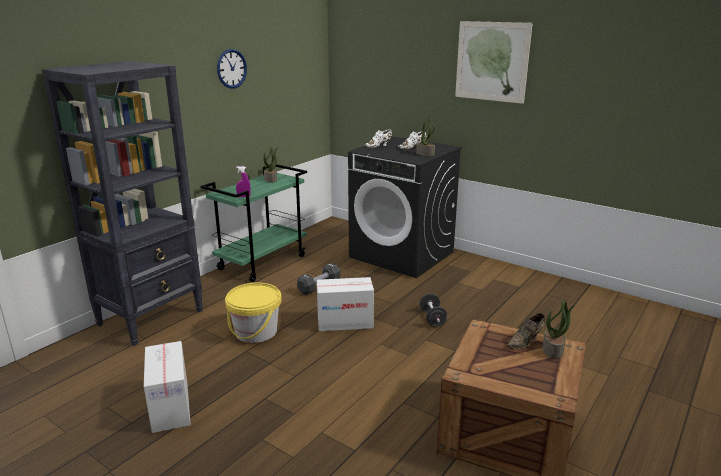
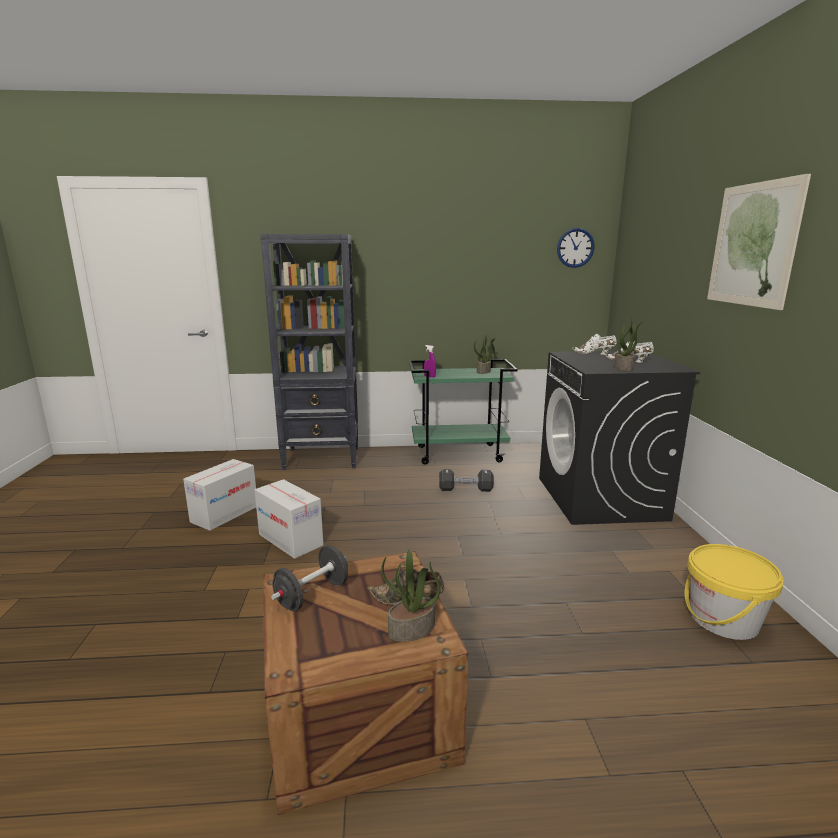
camera: 50 degrees right, 5 degrees down
wall clock [217,49,247,89] -> wall clock moved to [557,228,595,268]
yellow bucket [225,283,282,343] -> yellow bucket moved to [685,544,784,640]
cardboard box [317,277,374,331] -> cardboard box moved to [254,479,323,559]
black dumbbell [419,293,448,327] -> black dumbbell moved to [271,545,348,611]

